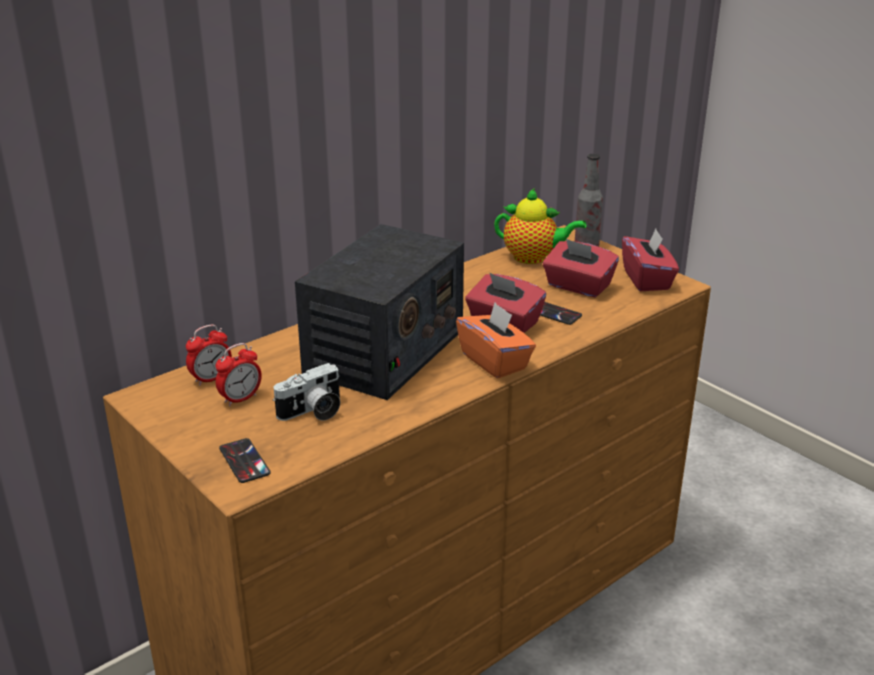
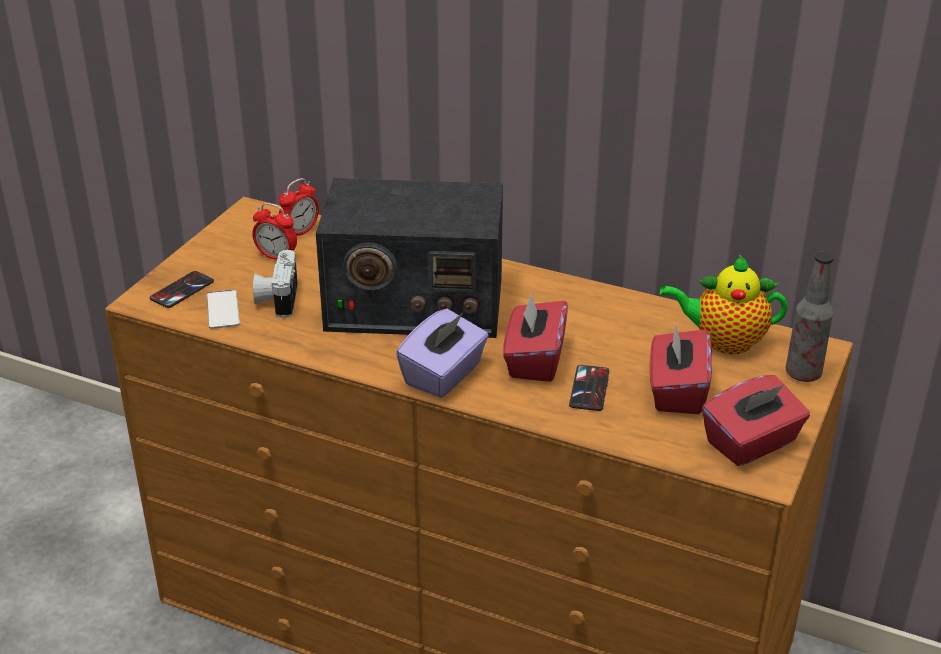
camera: 65 degrees right, 5 degrees up
alarm clock [186,325,232,386] -> alarm clock turned 75 degrees counterclockwise [279,178,319,236]
camera [273,363,340,421] -> camera turned 60 degrees clockwise [253,250,298,318]
orange tissue box [456,303,536,378] -> purple tissue box [396,309,489,398]
teapot [494,188,586,264] -> teapot turned 105 degrees clockwise [660,255,788,354]
none -> phone [207,290,240,329]

